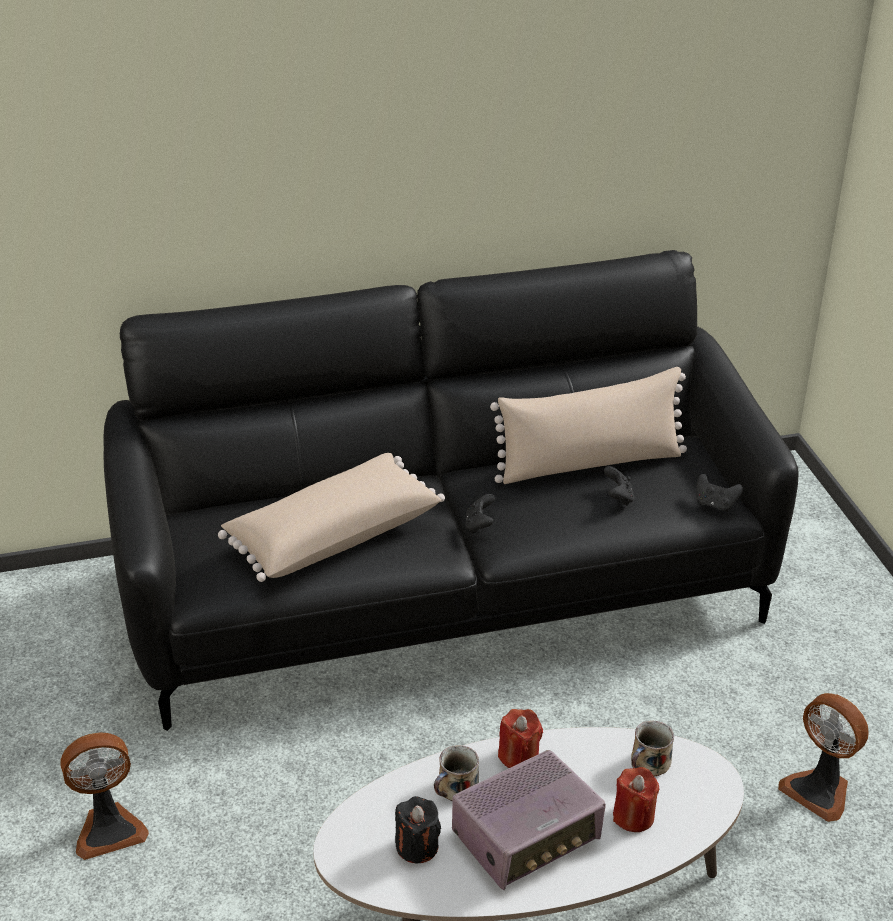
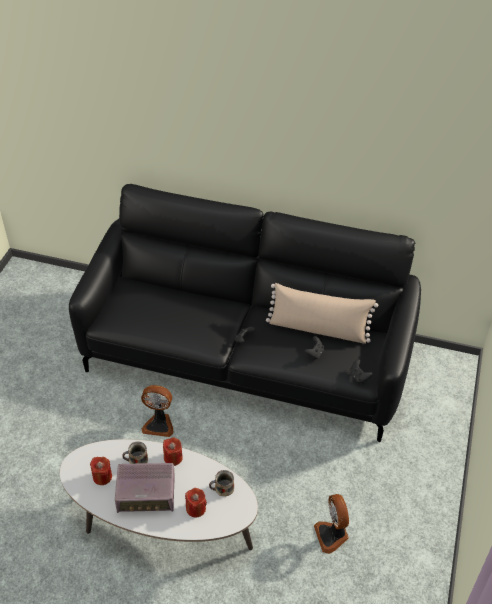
camera: 30 degrees right, 10 degrees up
fan [60,732,149,860] -> fan moved to [141,385,173,437]
beige pillow [218,453,445,582] -> none
black candle [395,796,441,863] -> red candle [90,457,112,485]

